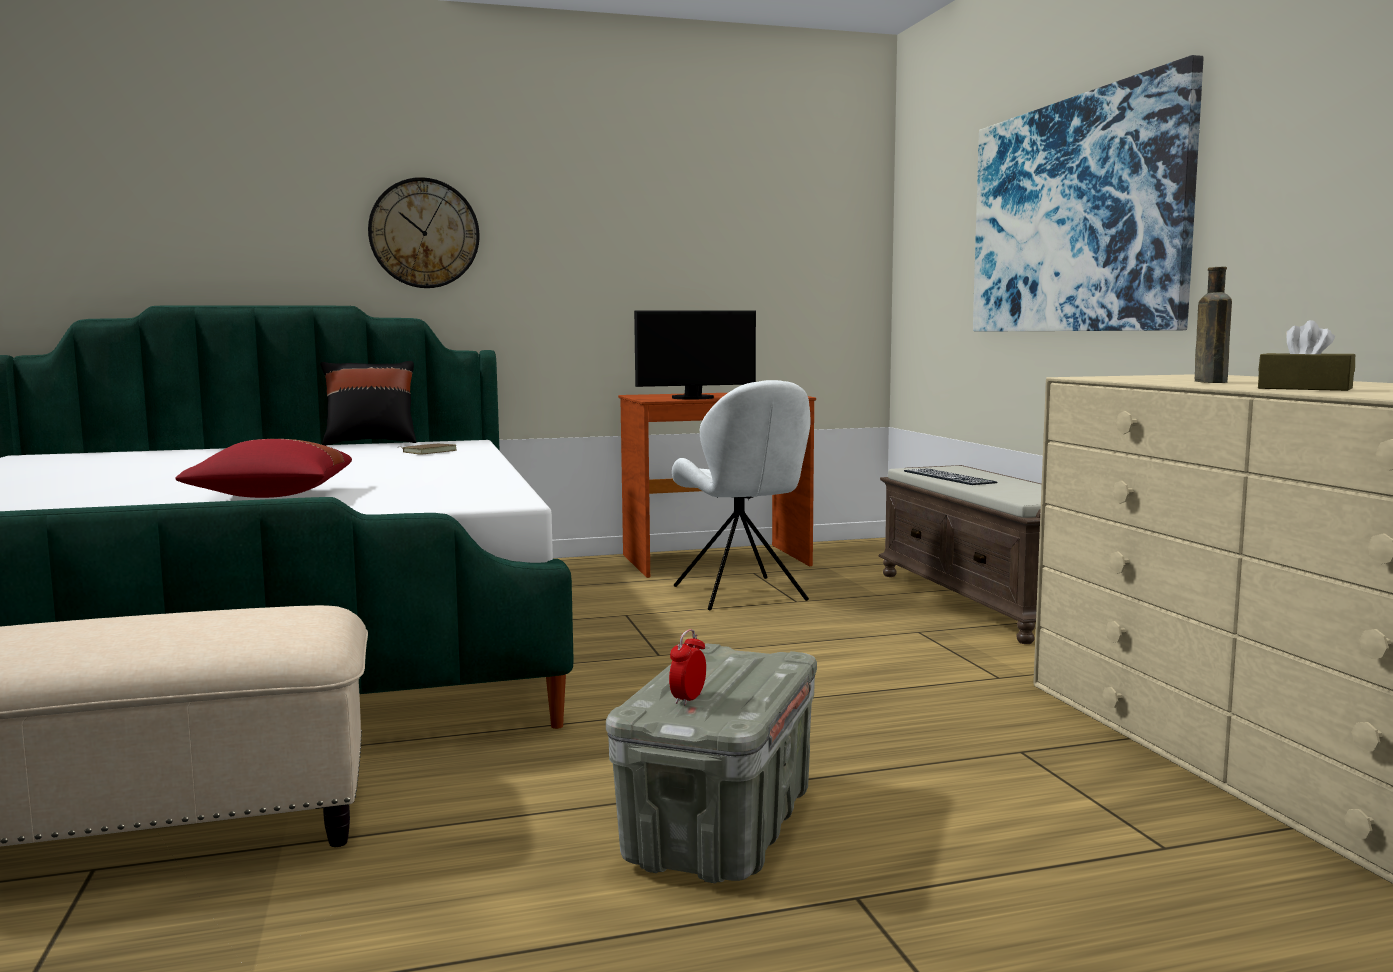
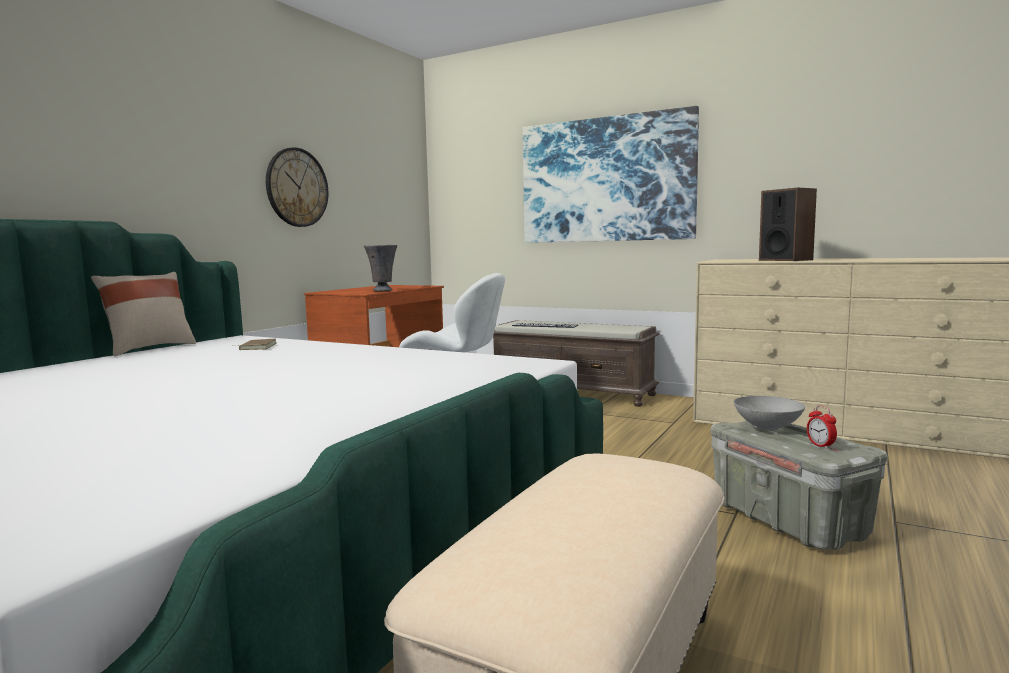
camera: 45 degrees left, 0 degrees up
red pillow [175,439,352,498] -> none
black pillow [320,361,416,446] -> beige pillow [91,272,196,356]
wall clock [368,177,480,288] -> wall clock moved to [266,147,329,227]
monitor [634,310,756,399] -> grey vase [364,245,397,291]
brown bottle [1194,267,1232,383] -> speaker [759,188,817,261]
brown tissue box [1258,320,1355,391] -> none
none -> grey bowl [734,396,805,431]

